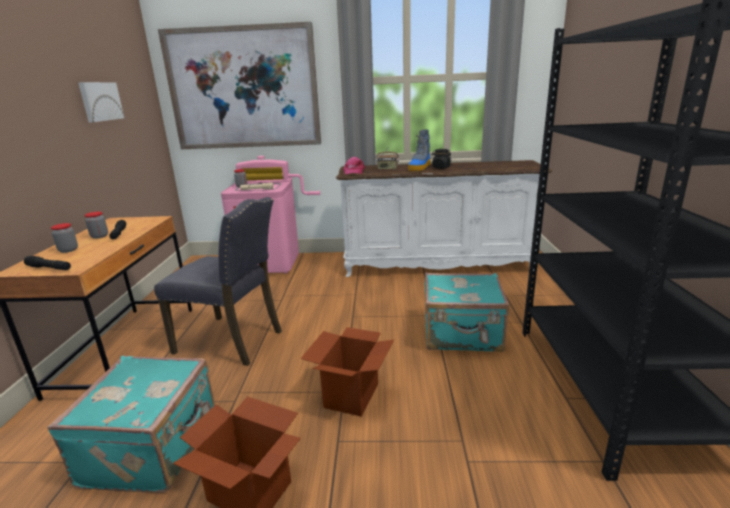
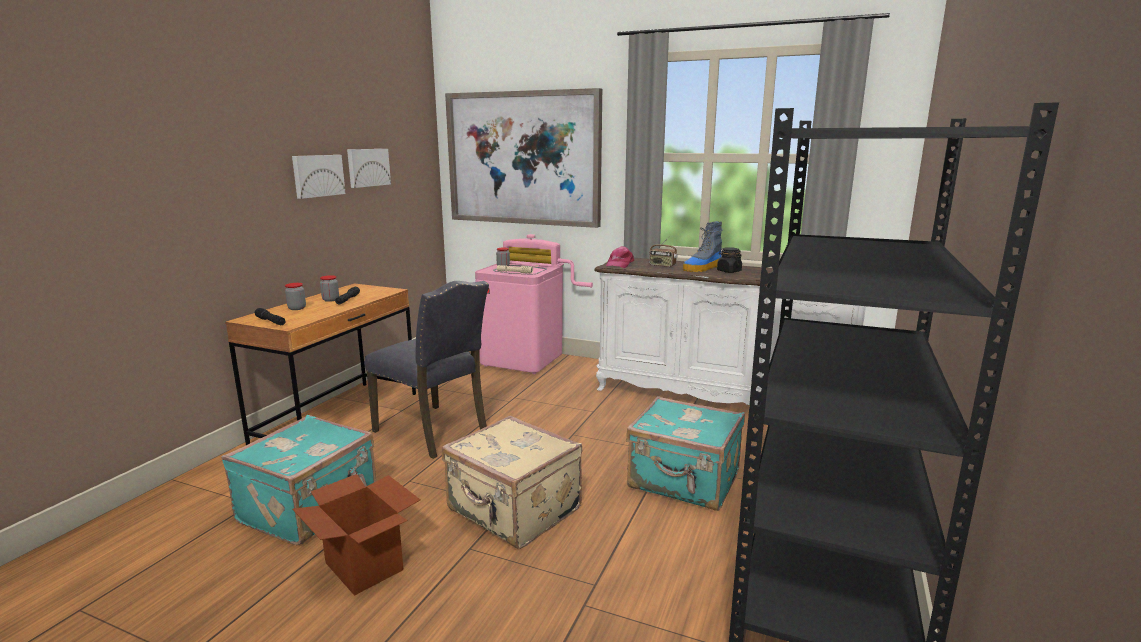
camera: 20 degrees right, 5 degrees down
cardboard box [301,327,394,417] -> beige suitcase [442,416,582,549]
none -> picture [292,155,346,199]

